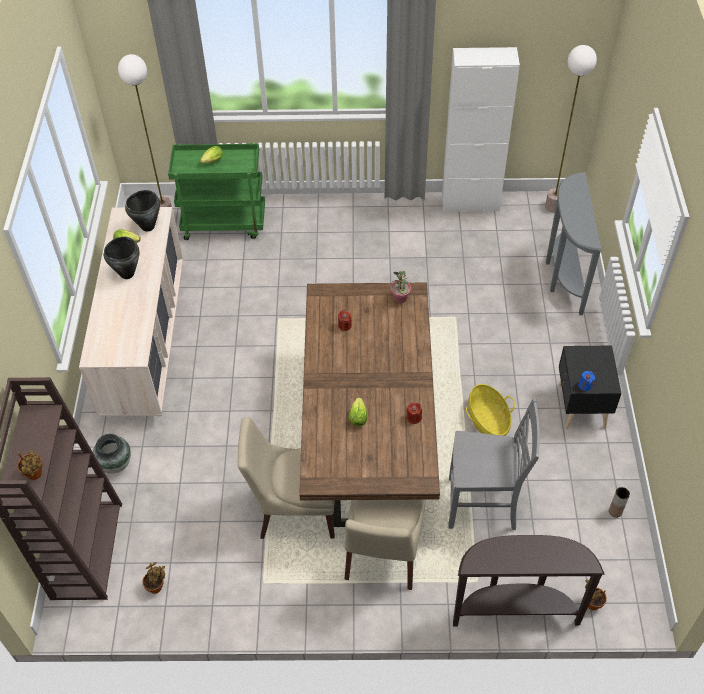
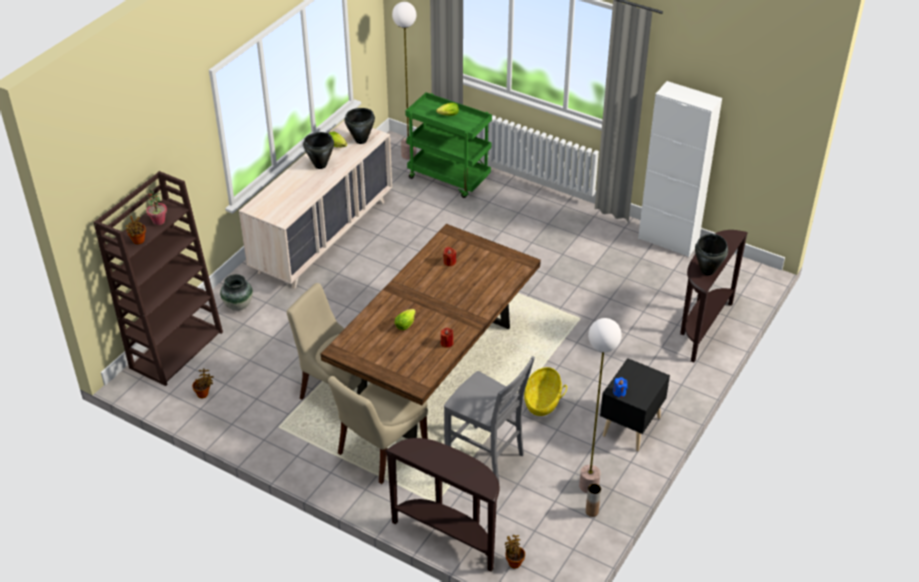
camera: 30 degrees right, 10 degrees down
potted plant [390,271,411,303] -> potted plant moved to [144,189,167,225]
floor lamp [545,45,597,213] -> floor lamp moved to [579,318,622,493]
grey console table [546,172,601,315] -> brown console table [680,230,748,362]
none -> black cooking pot [695,234,728,275]

